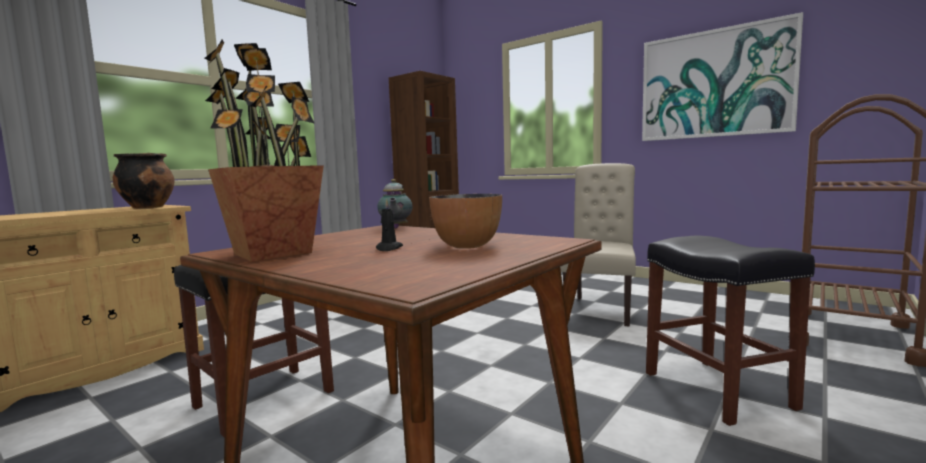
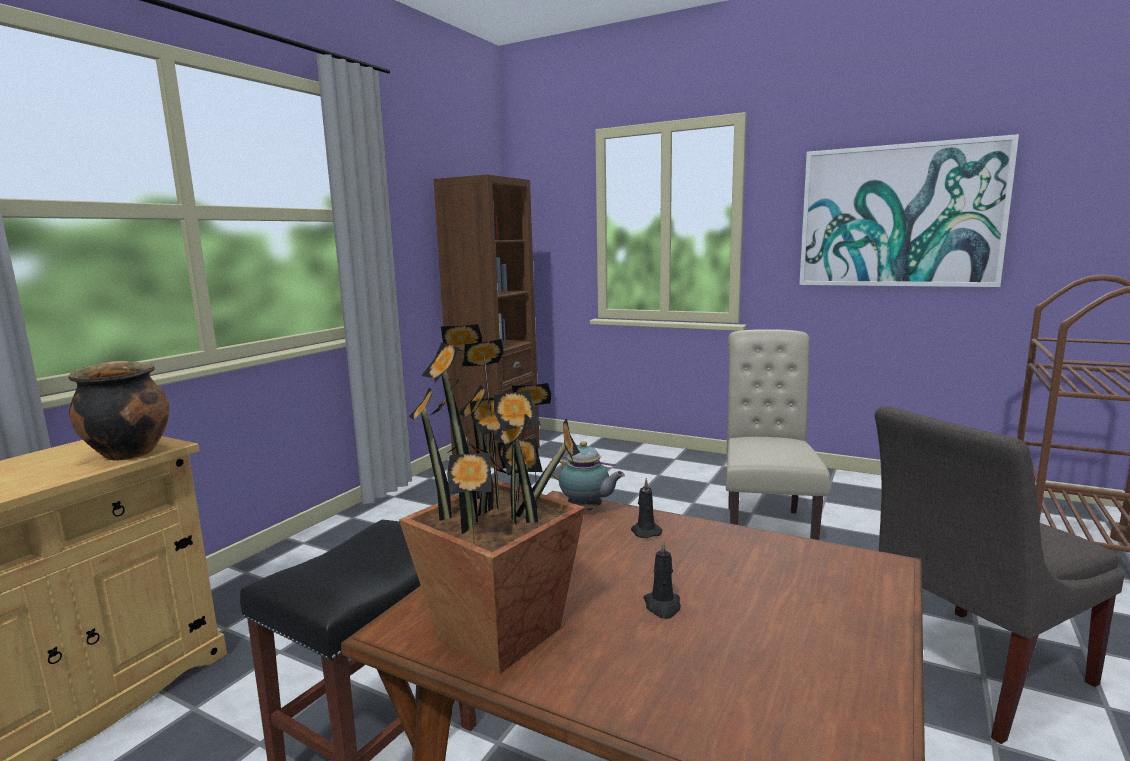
camera: 10 degrees left, 5 degrees up
teapot [377,179,413,228] -> teapot turned 45 degrees counterclockwise [552,441,625,511]
bowl [429,194,502,249] -> none
black stool [646,236,815,426] -> grey chair [875,406,1124,744]
none -> black candle [631,478,663,538]

